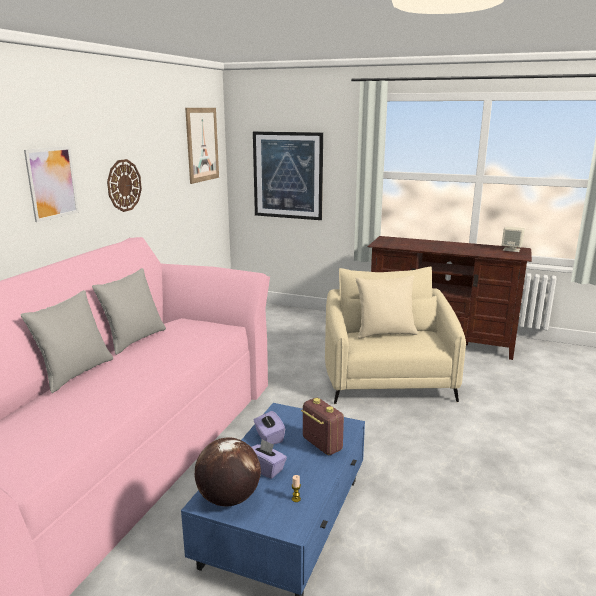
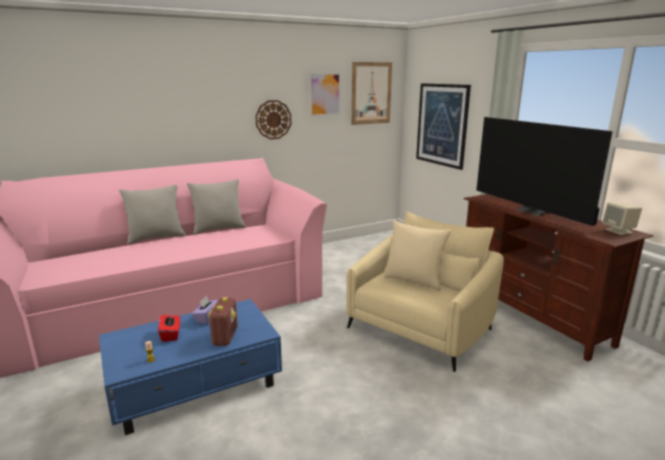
camera: 40 degrees right, 0 degrees up
picture [24,146,79,222] -> picture moved to [309,73,341,117]
globe [194,437,261,507] -> none
purple tissue box [251,439,287,479] -> red tissue box [158,311,180,342]
none -> television [476,117,613,226]

